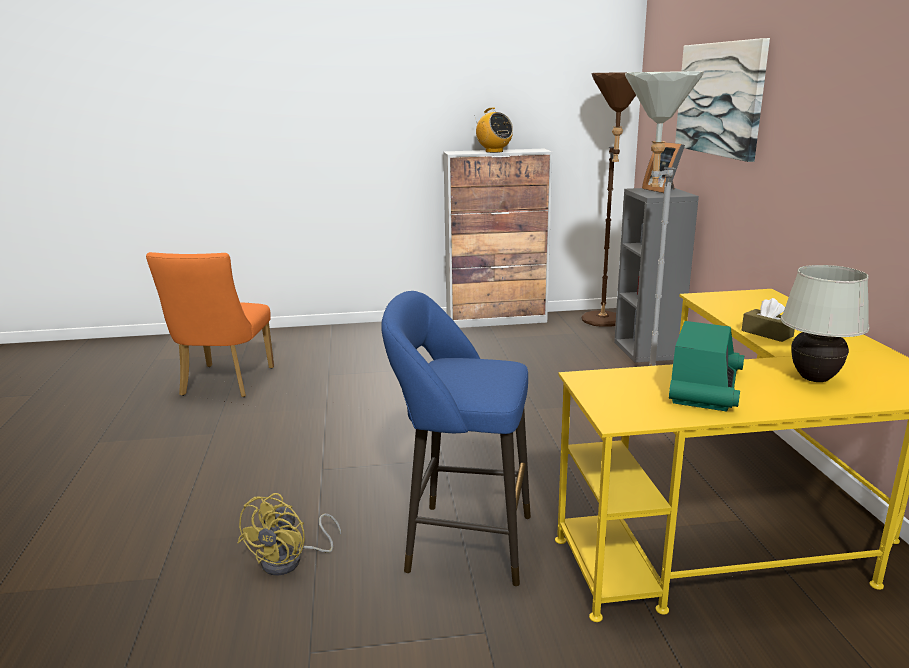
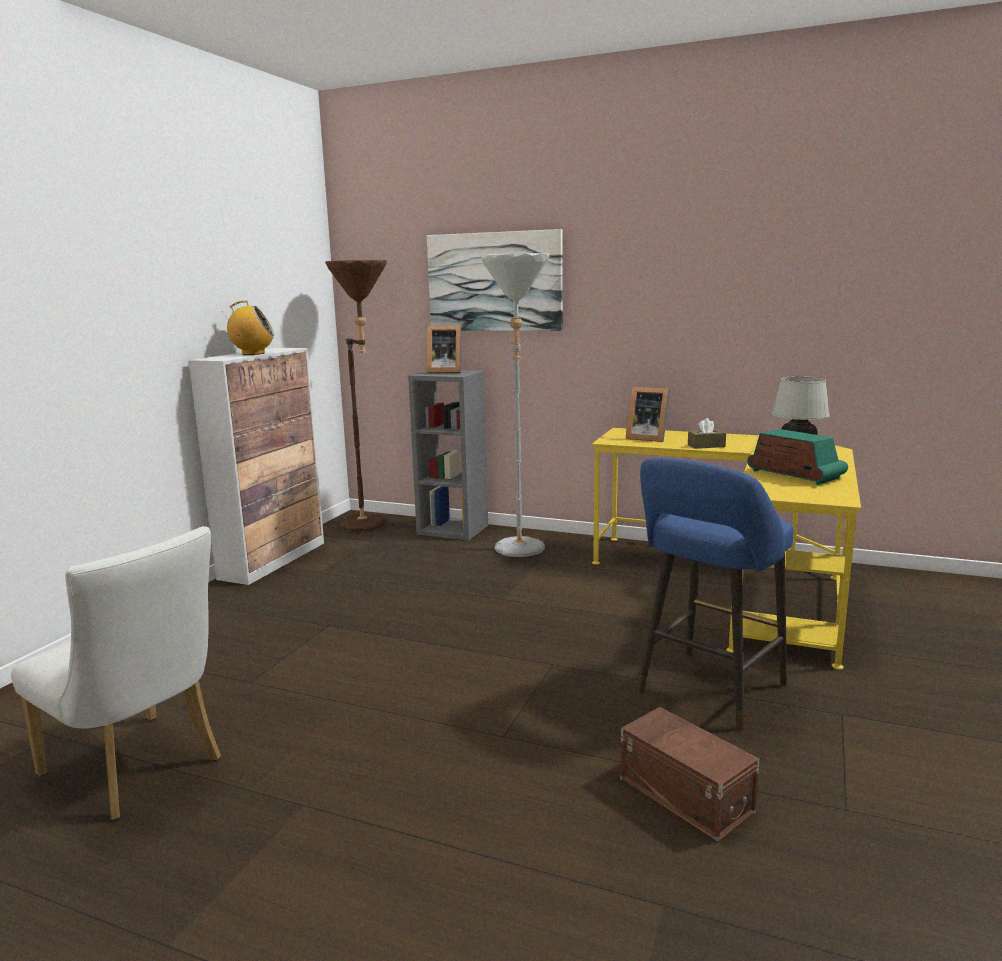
camera: 60 degrees left, 5 degrees down
orange chair [146,252,274,397] -> white chair [11,526,221,820]
yellow fan [238,493,341,575] -> brown storage box [620,707,759,842]
none -> picture frame [626,387,670,442]

